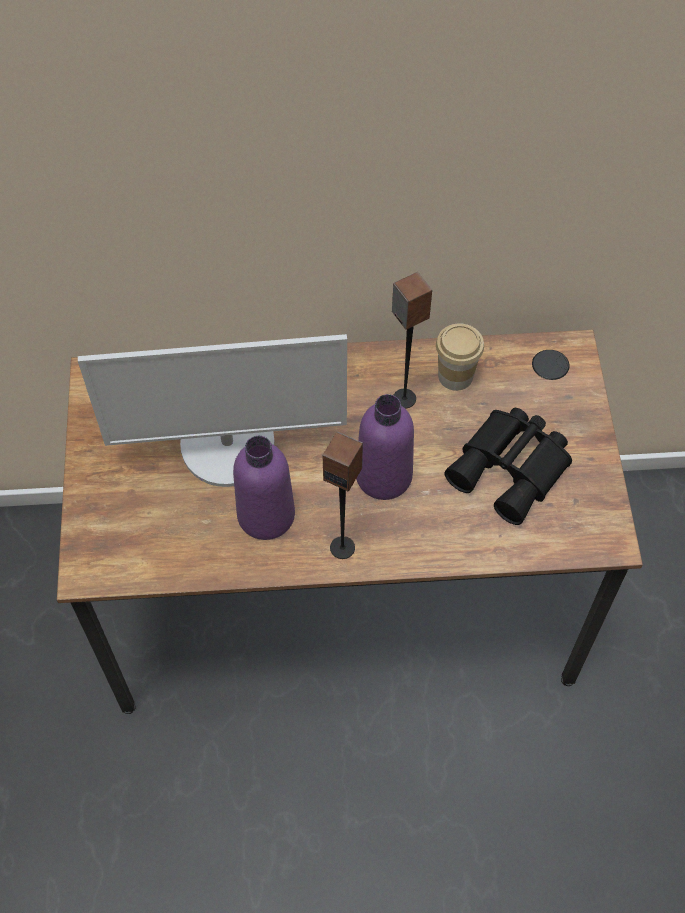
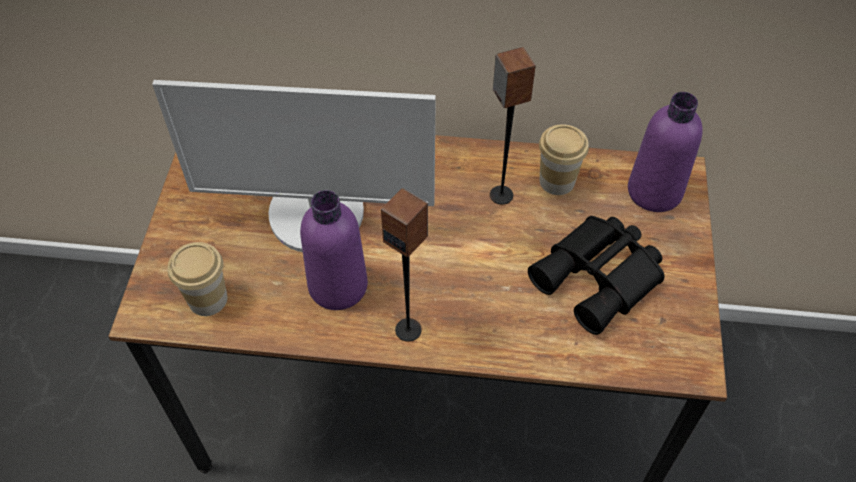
camera: 10 degrees right, 5 degrees down
purple bottle [356,394,414,500] -> purple bottle moved to [628,92,703,212]
none -> cup [168,242,228,316]

